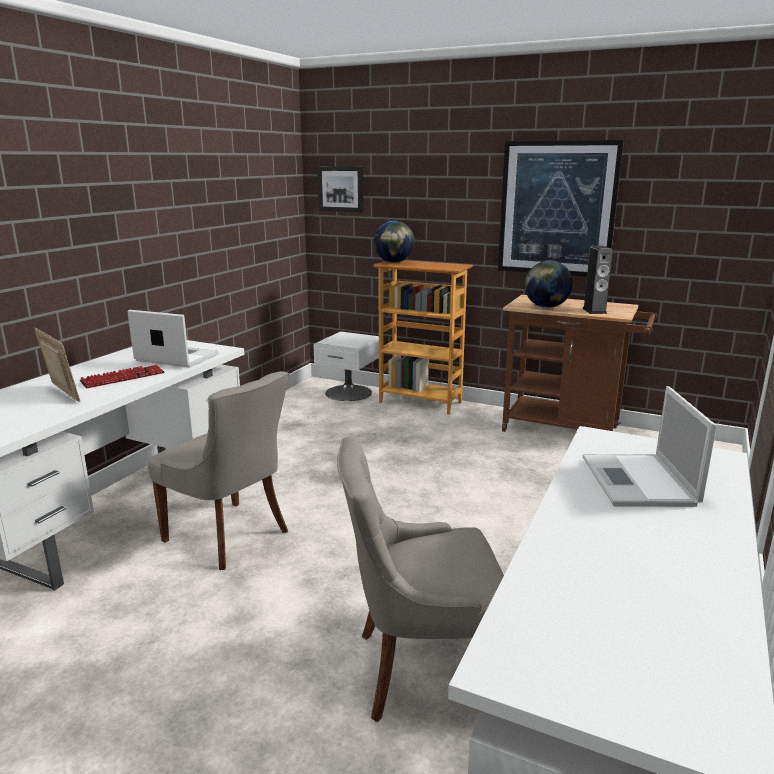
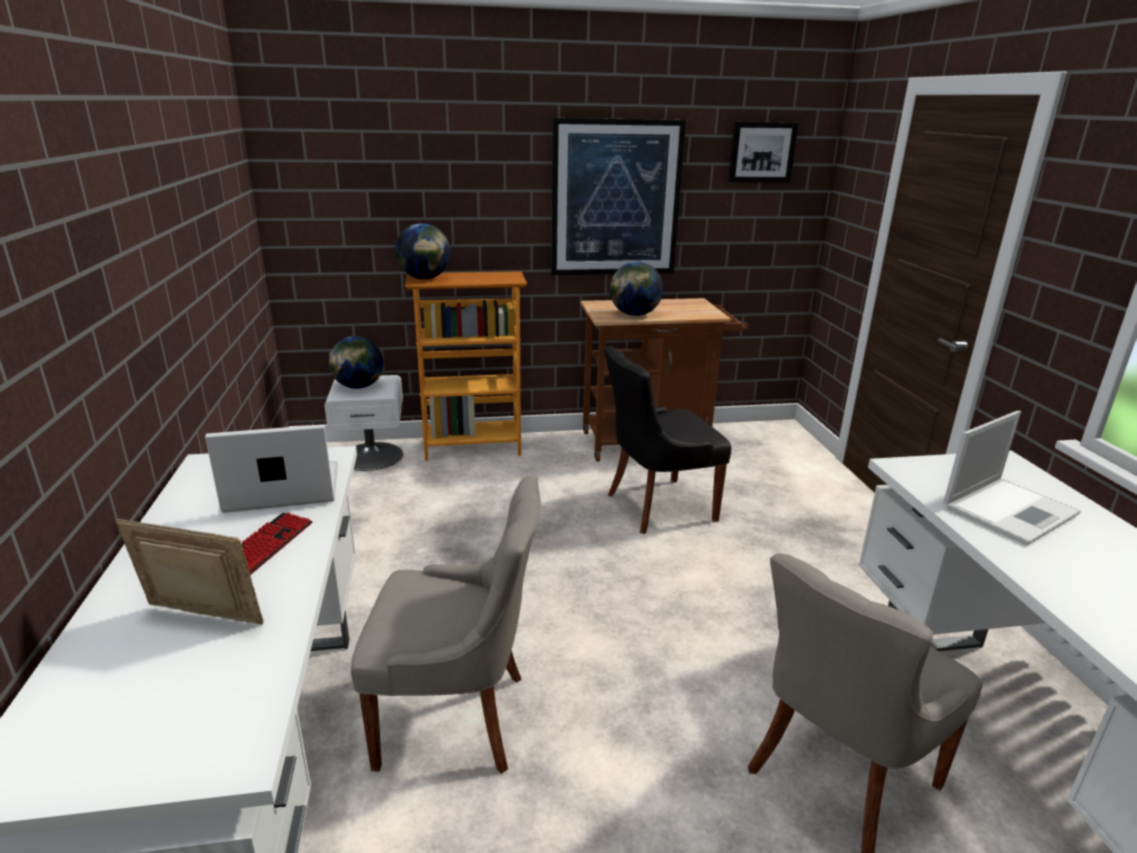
camera: 35 degrees left, 5 degrees up
picture [317,166,363,212] -> picture moved to [728,121,799,183]
speaker [582,246,613,314] -> none
laptop [583,386,717,507] -> laptop turned 90 degrees counterclockwise [943,411,1081,546]
none -> globe [329,336,383,389]
none -> black chair [604,347,731,534]

